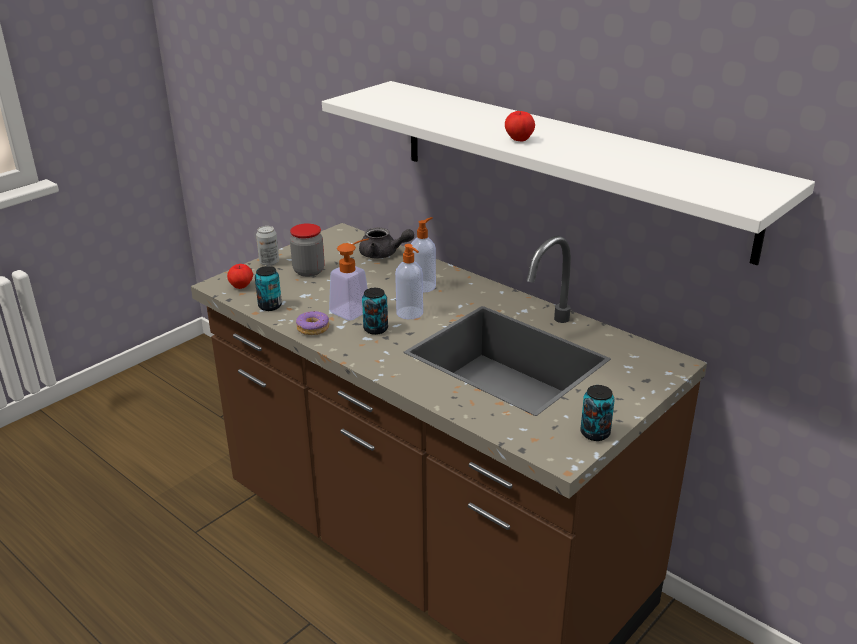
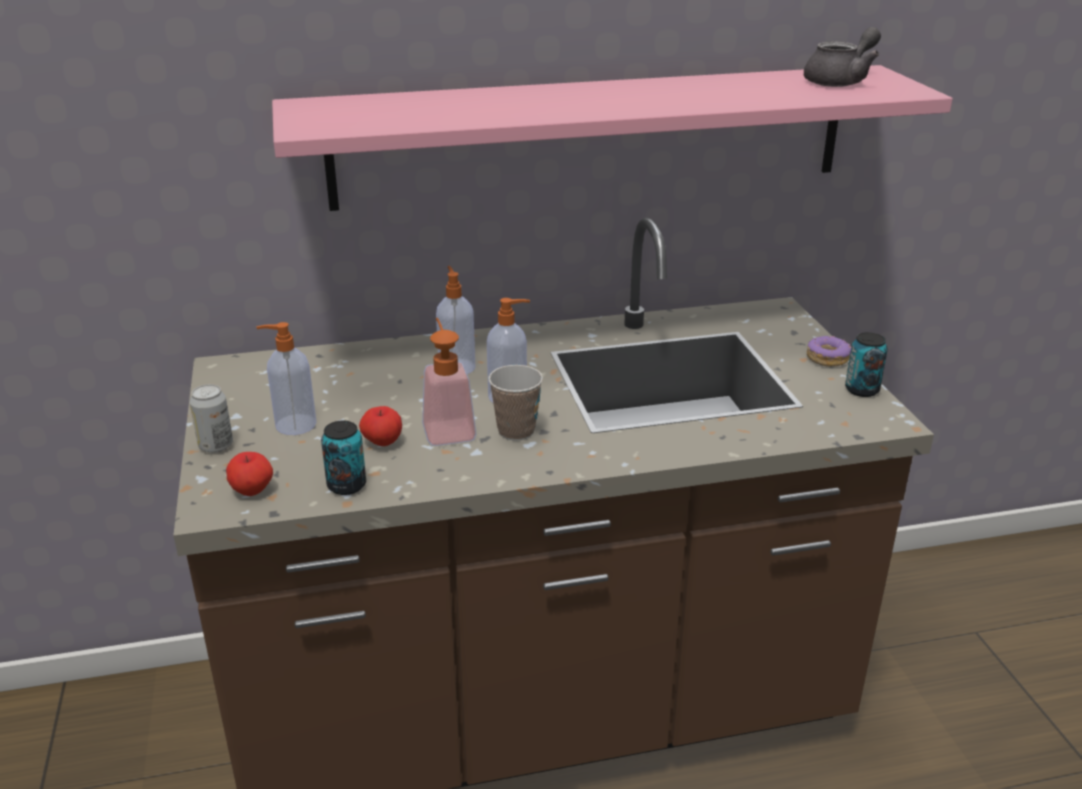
camera: 55 degrees left, 0 degrees up
jar [290,223,325,277] -> soap dispenser [256,322,317,435]
donut [296,311,329,335] -> donut moved to [807,336,851,367]
white shelf [322,81,815,265] -> pink shelf [272,65,953,211]
grey teapot [359,228,414,258] -> grey teapot moved to [804,27,881,87]
can [362,288,388,335] -> cup [488,365,543,440]
apple [505,111,535,142] -> apple moved to [359,406,402,446]

